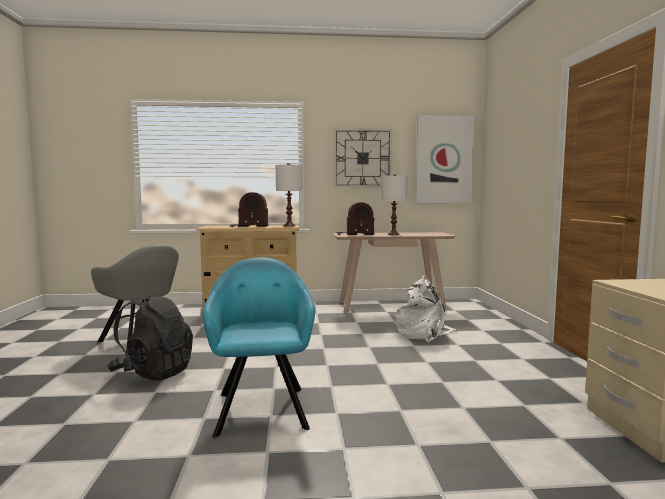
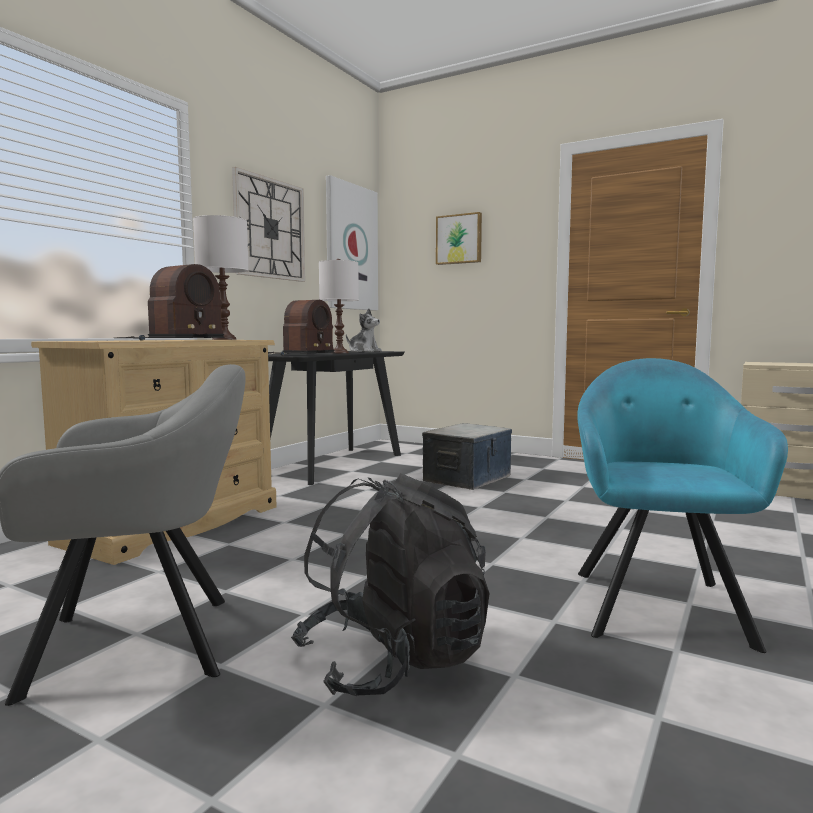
camera: 55 degrees left, 0 degrees up
turquoise armchair [202,257,315,437] -> turquoise armchair turned 75 degrees clockwise [577,358,788,653]
beige console table [333,232,456,313] -> black console table [268,351,405,485]
white backpack [396,275,458,342] -> storage box [422,423,512,490]
none -> plush toy [346,308,382,352]
none -> picture [436,212,482,265]

